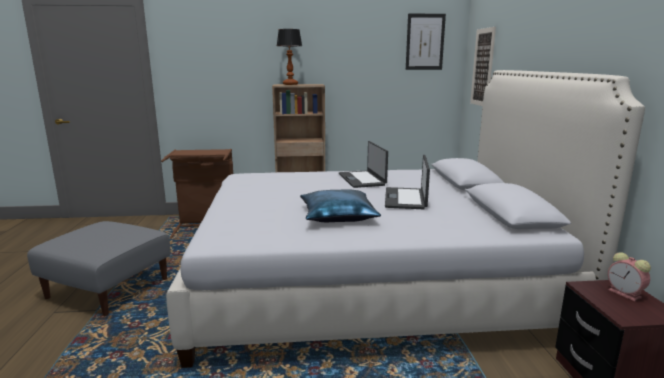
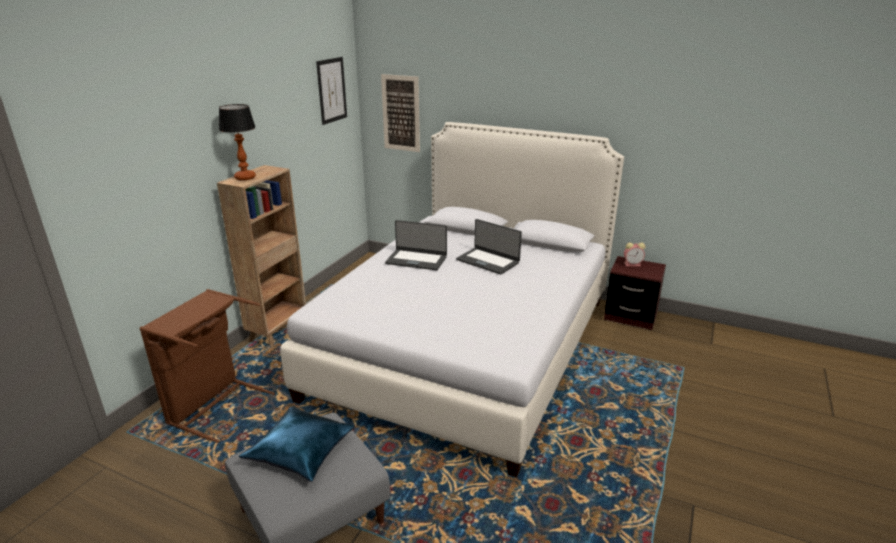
camera: 60 degrees left, 10 degrees up
blue pillow [300,190,381,222] -> blue pillow moved to [239,407,355,482]

